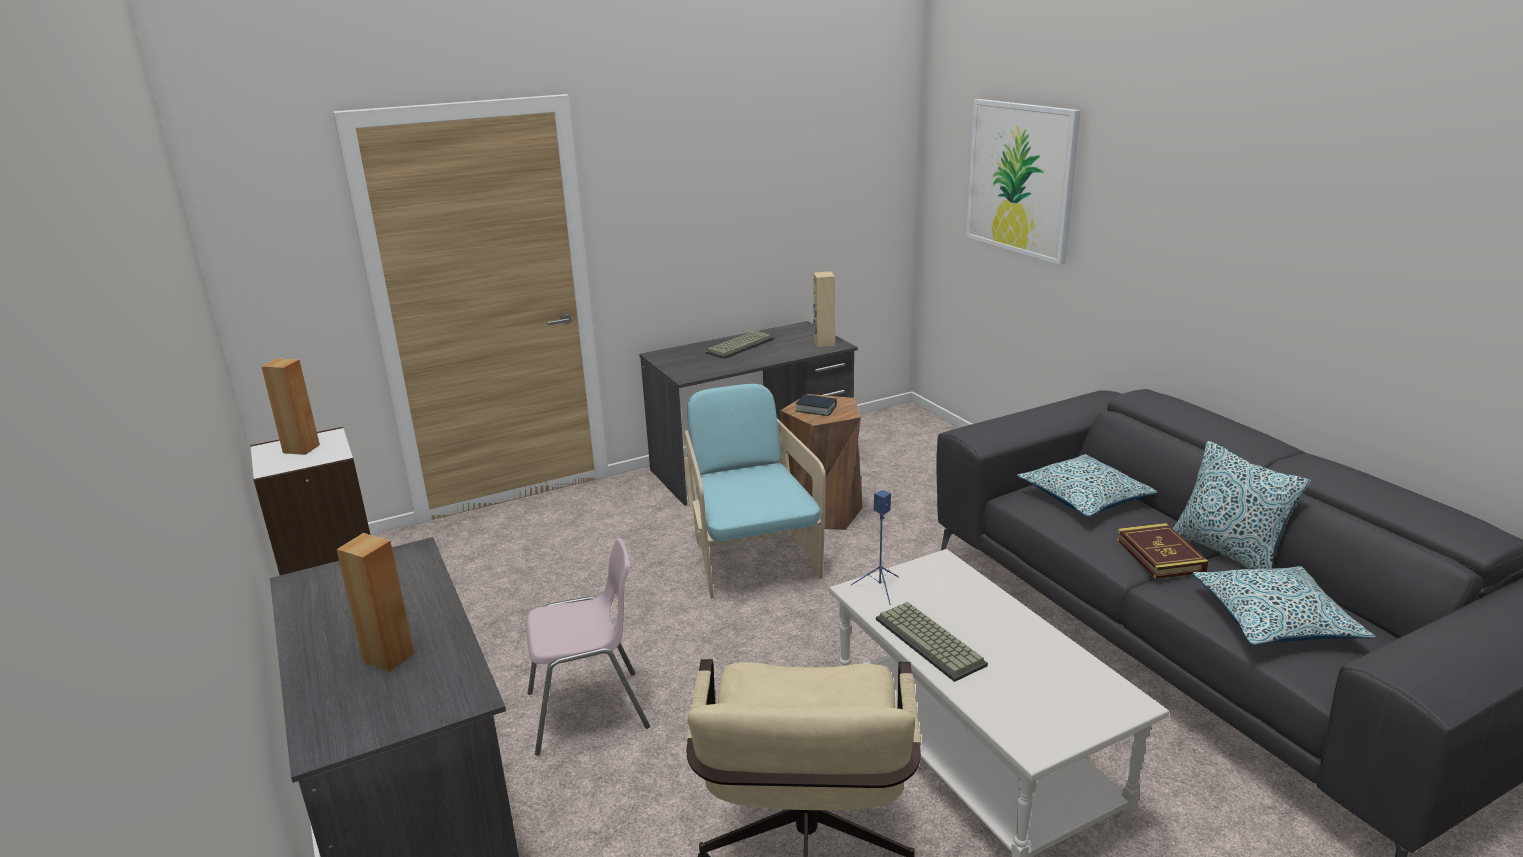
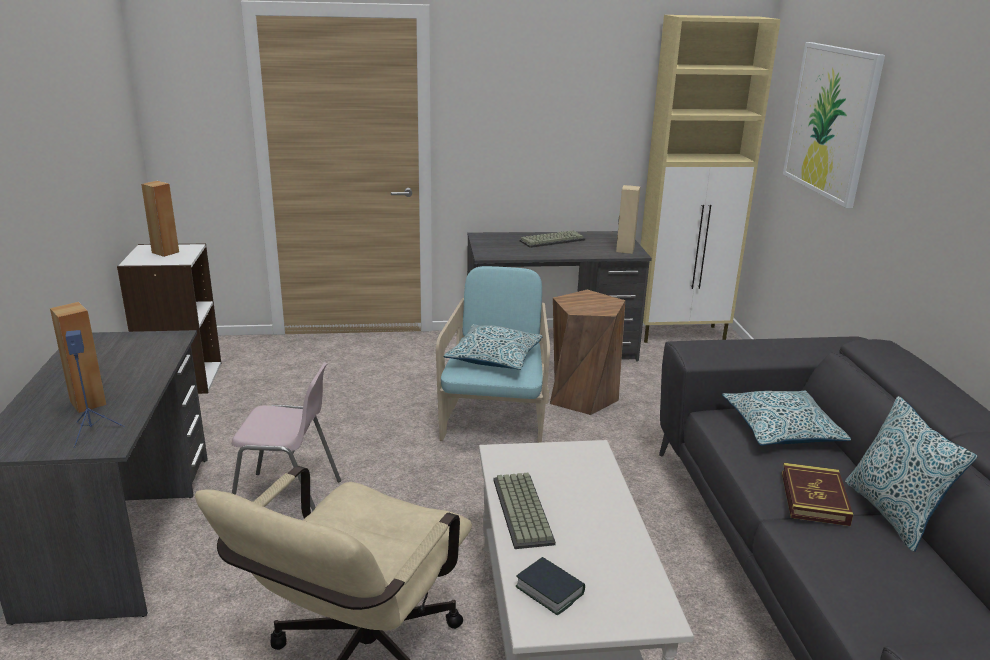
camera: 20 degrees right, 0 degrees up
book [796,394,837,416] -> book moved to [516,557,585,616]
blue speaker [851,490,899,605] -> blue speaker moved to [65,330,125,448]
pillow [1192,566,1376,646] -> pillow moved to [444,324,542,370]
none -> beige cabinet [641,15,781,343]

